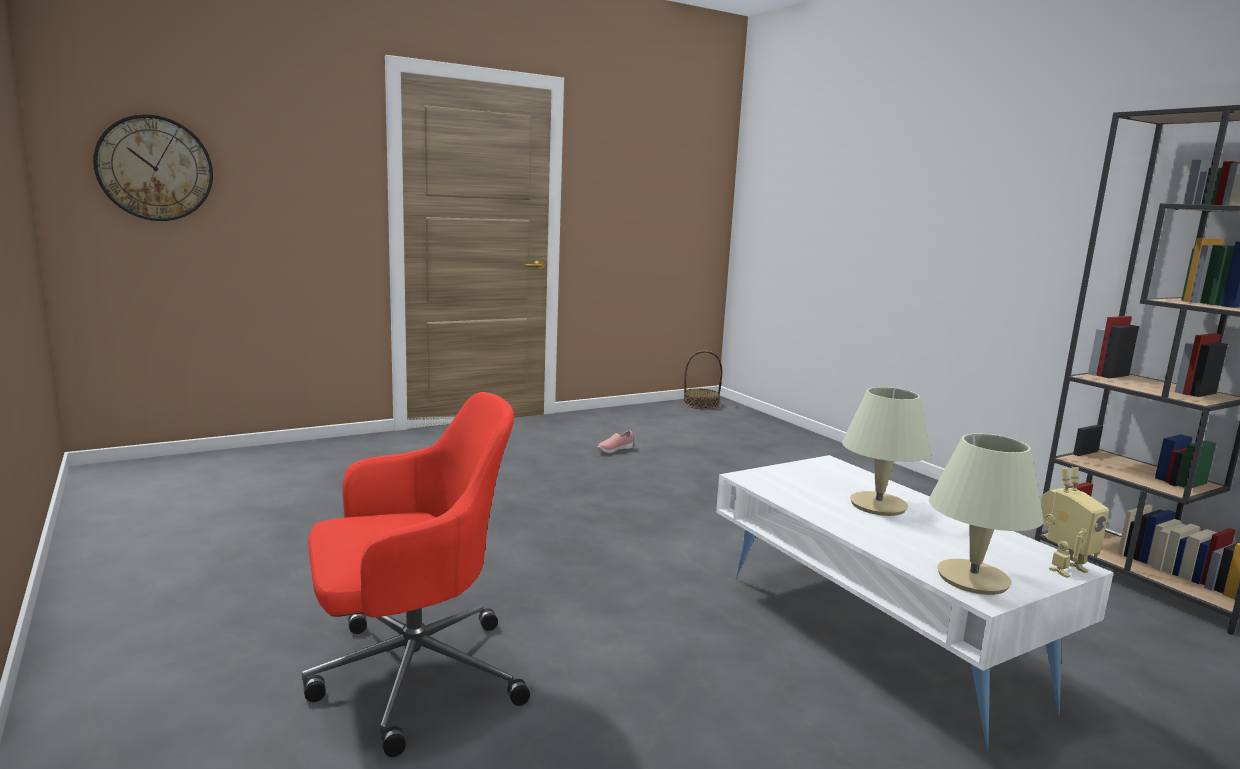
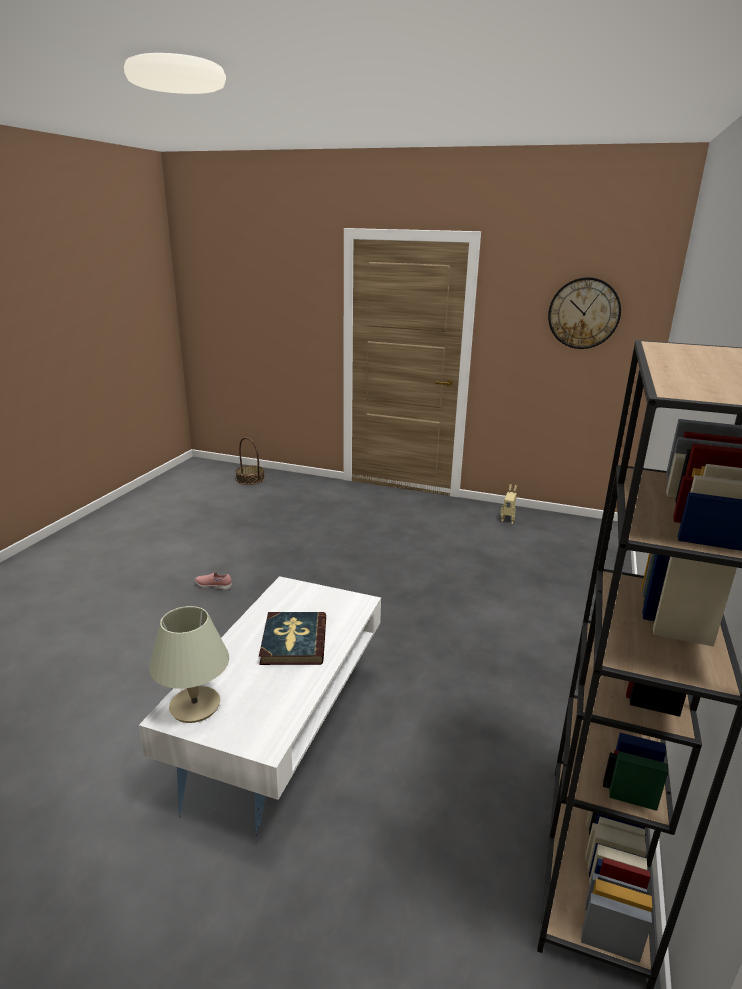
camera: 50 degrees right, 10 degrees up
wall clock [93,114,213,221] -> wall clock moved to [548,277,621,349]
red office chair [302,392,530,757] -> none
pink shoe [597,430,633,453] -> pink shoe moved to [195,572,232,590]
basket [684,351,722,409] -> basket moved to [236,437,265,485]
beige table lamp [842,387,931,516] -> book [259,612,326,665]
toy robot [1041,467,1109,578] -> toy robot moved to [500,484,517,524]

